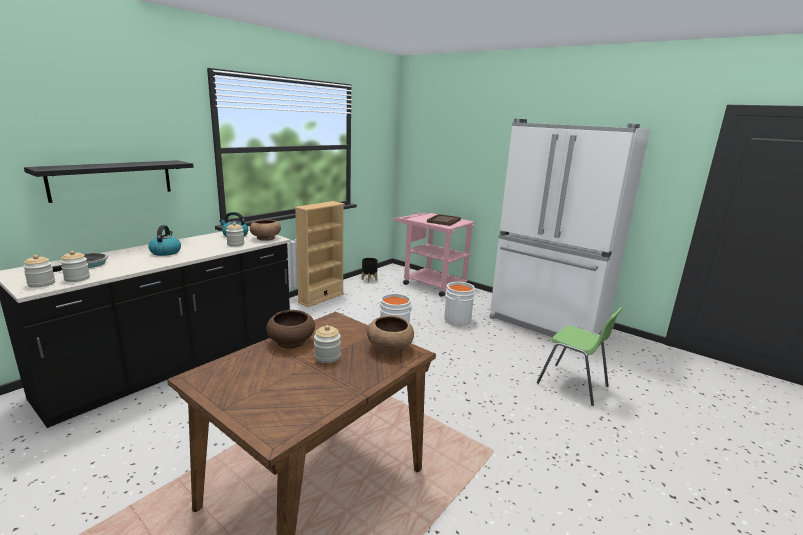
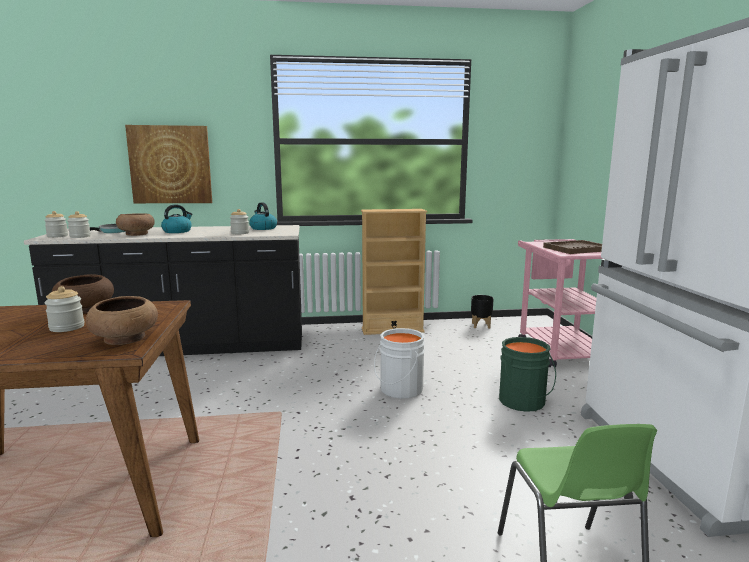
camera: 45 degrees right, 5 degrees down
black shelf [24,160,194,203] -> picture [125,125,212,203]
brown bowl [250,220,281,241] -> brown bowl moved to [116,213,155,236]
white bucket [444,282,475,326] -> green bucket [499,337,556,412]

